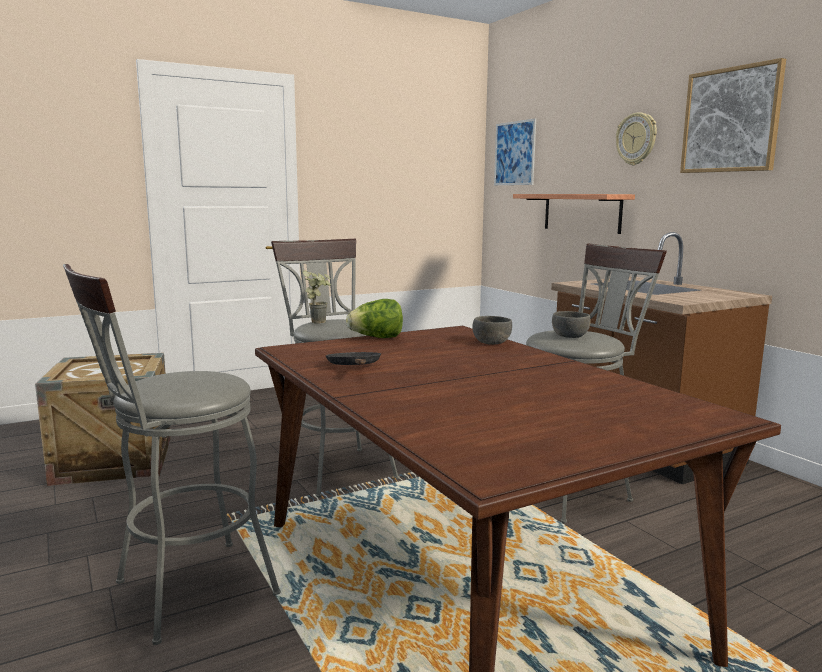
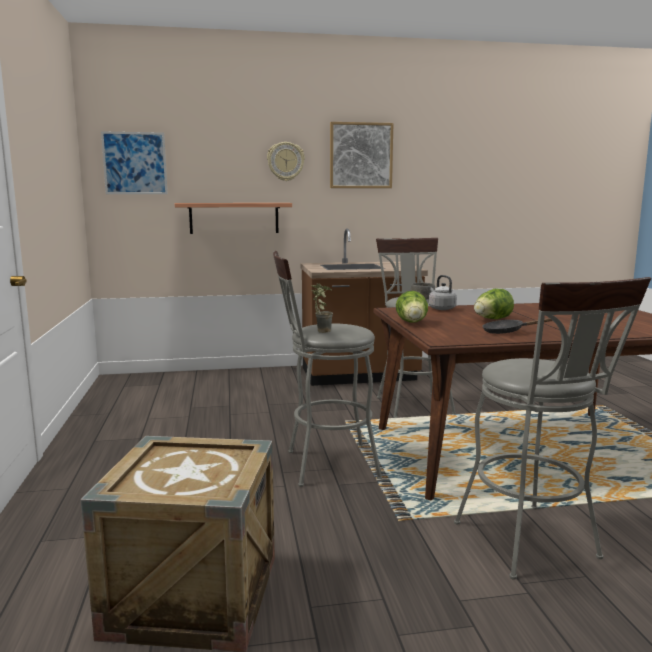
camera: 70 degrees left, 0 degrees up
grey bowl [473,316,512,345] -> grey kettle [429,275,457,310]
none -> lettuce [474,289,514,319]

